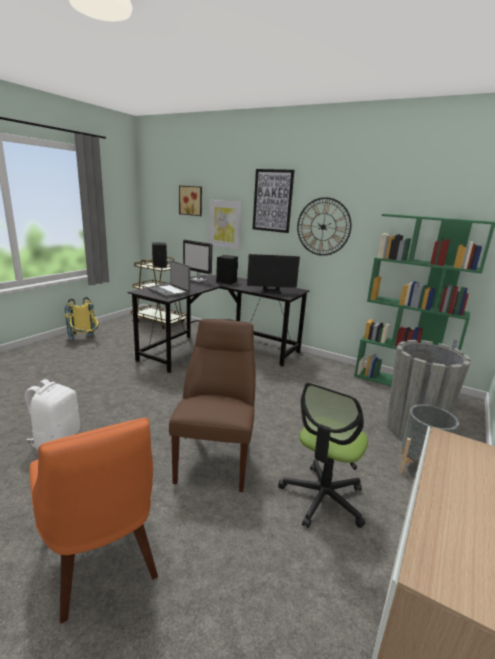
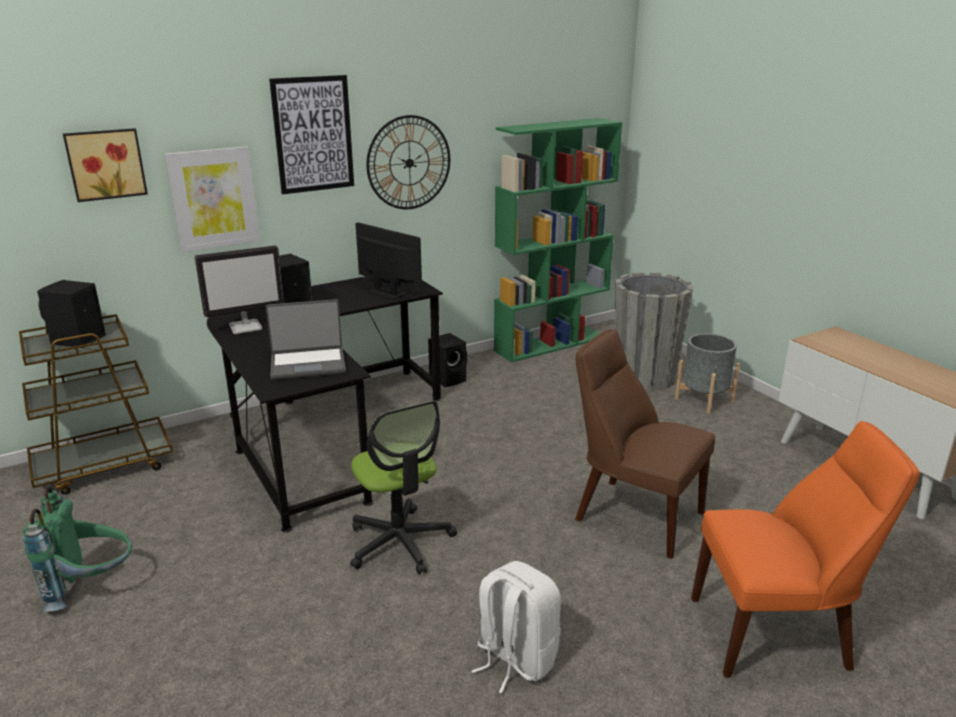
camera: 60 degrees left, 5 degrees up
yellow backpack [65,297,99,340] -> green backpack [23,487,132,612]
monitor [247,254,300,294] -> monitor turned 75 degrees counterclockwise [355,222,422,299]
office chair [278,382,368,528] -> office chair moved to [350,401,457,575]
none -> black speaker [428,333,467,387]

